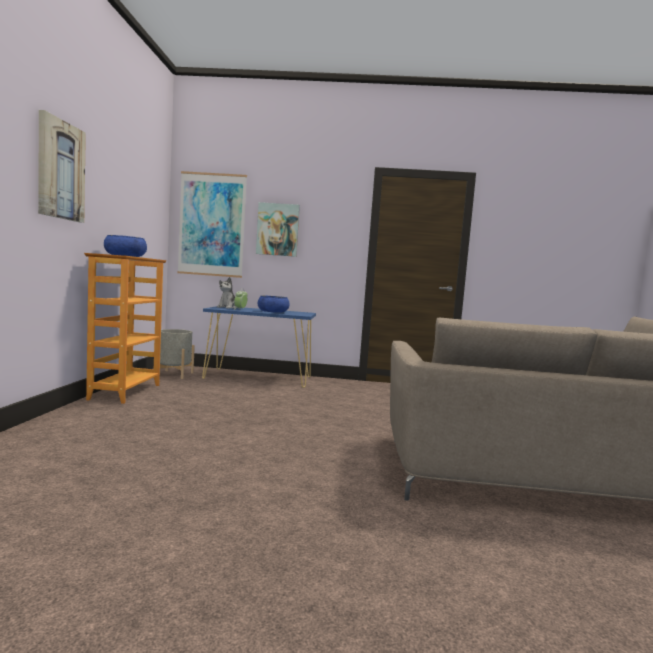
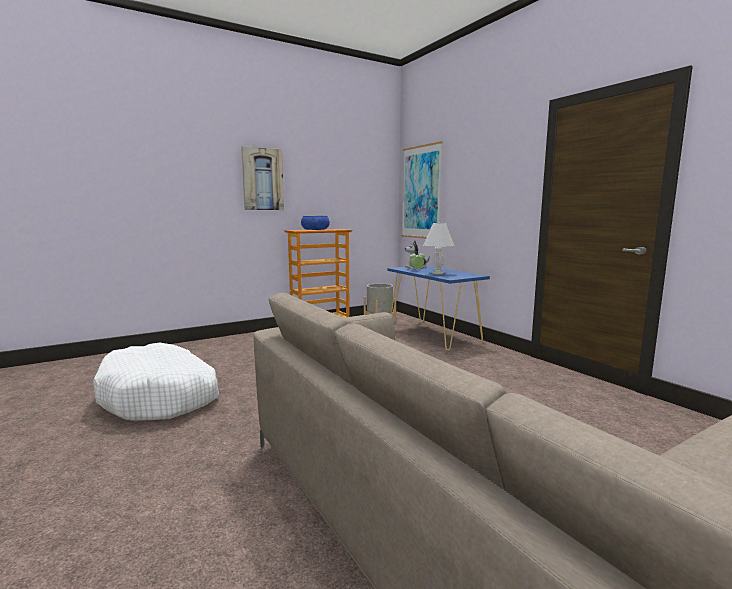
camera: 55 degrees right, 5 degrees up
picture [256,202,300,257] -> none
blue bowl [258,295,289,313] -> white table lamp [423,222,455,274]
none -> white dog bed [93,342,219,421]

